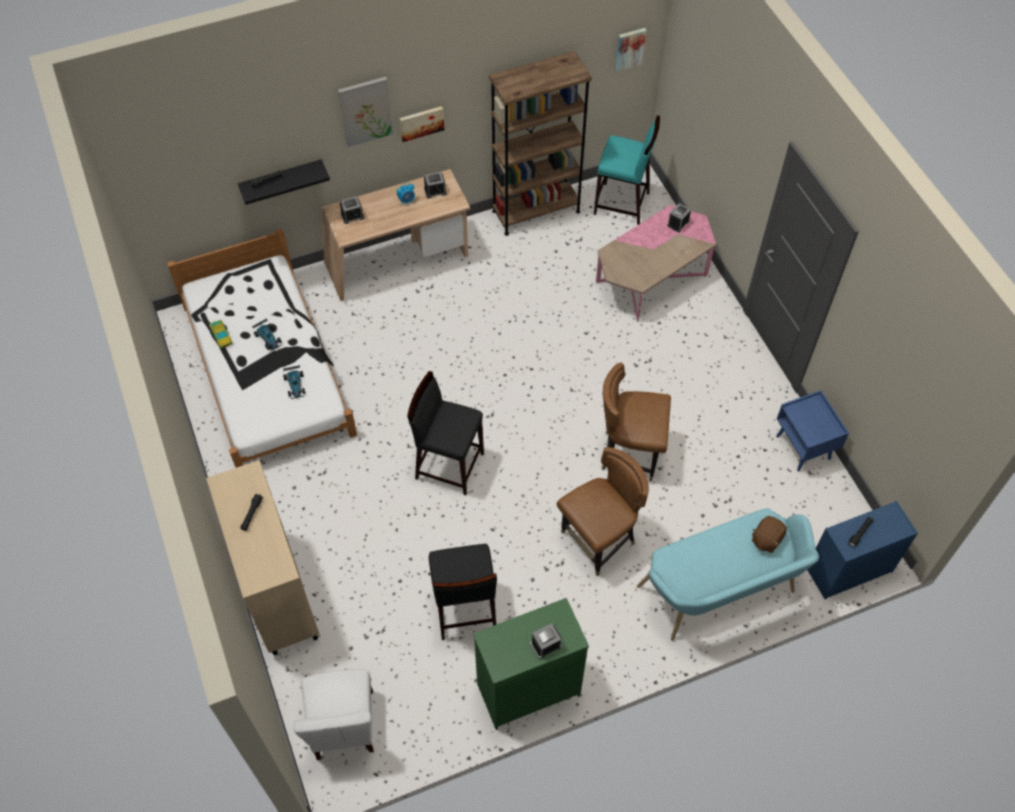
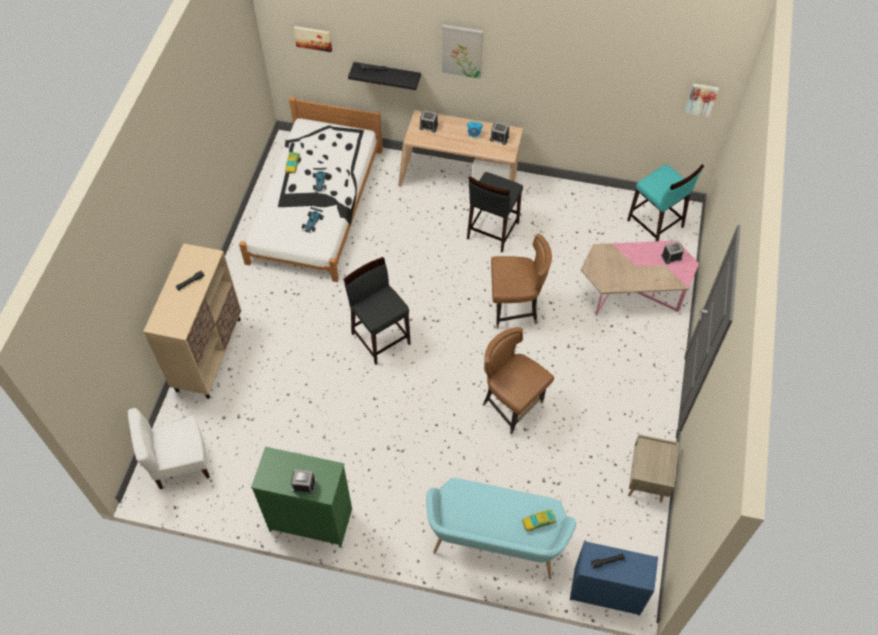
camera: 35 degrees right, 0 degrees up
white chair [293,669,374,760] -> white chair turned 45 degrees clockwise [128,408,210,489]
picture [400,106,444,142] -> picture moved to [294,26,332,52]
black stool [429,544,497,640] -> black stool moved to [467,172,523,253]
brown bookcase [489,51,592,236] -> none
brown chair [557,447,649,576] -> brown chair moved to [491,233,552,328]
brown plush toy [752,516,787,553] -> toy car [522,510,556,532]
blue nightstand [776,390,849,471] -> beige nightstand [628,434,679,503]

